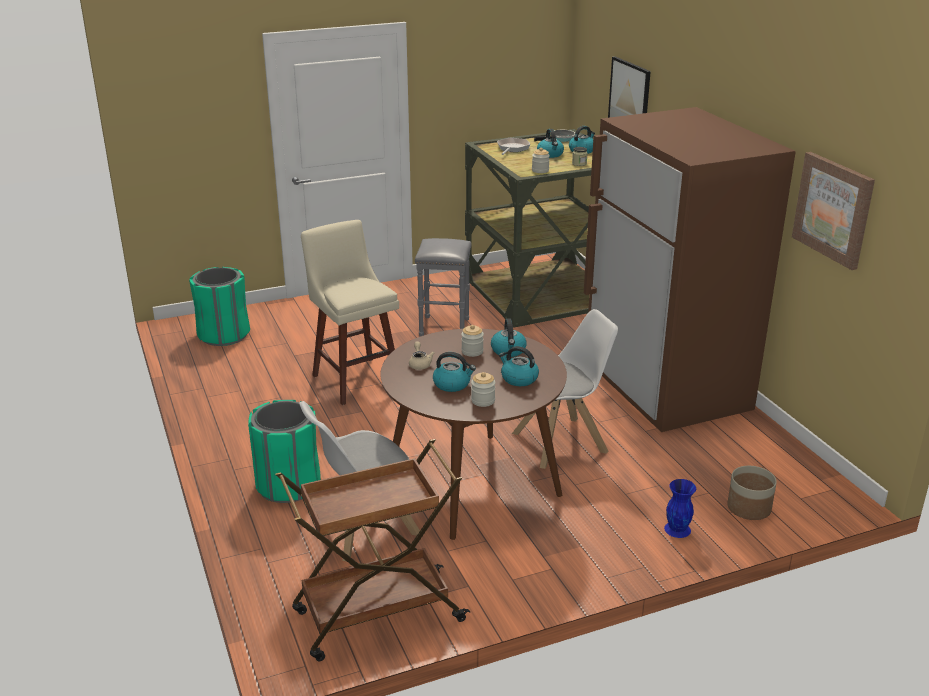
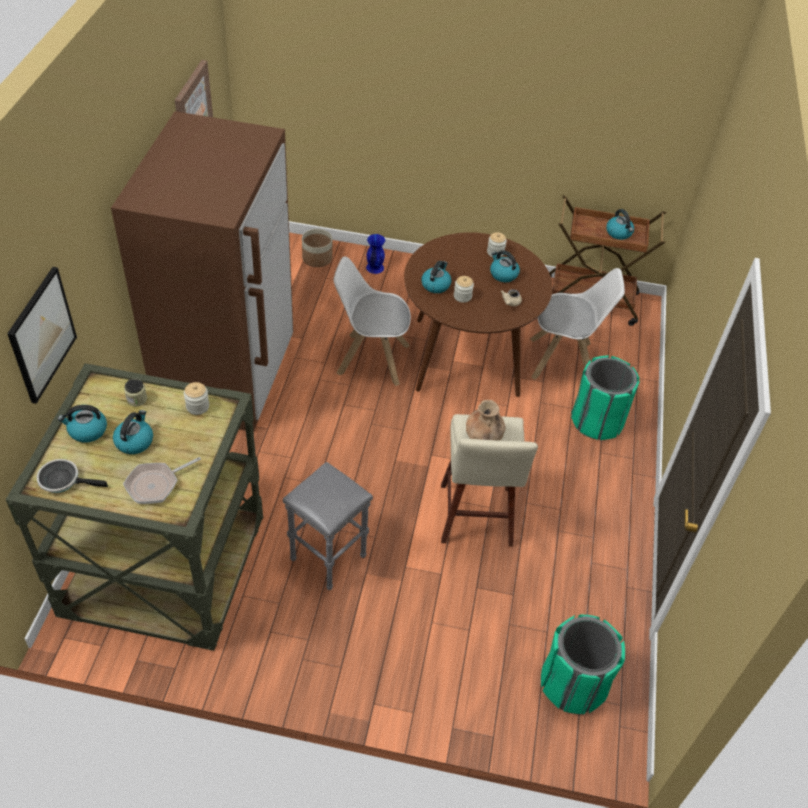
camera: 150 degrees left, 20 degrees up
kettle [499,346,539,386] -> kettle moved to [606,209,634,240]
none -> brown vase [466,400,505,441]

